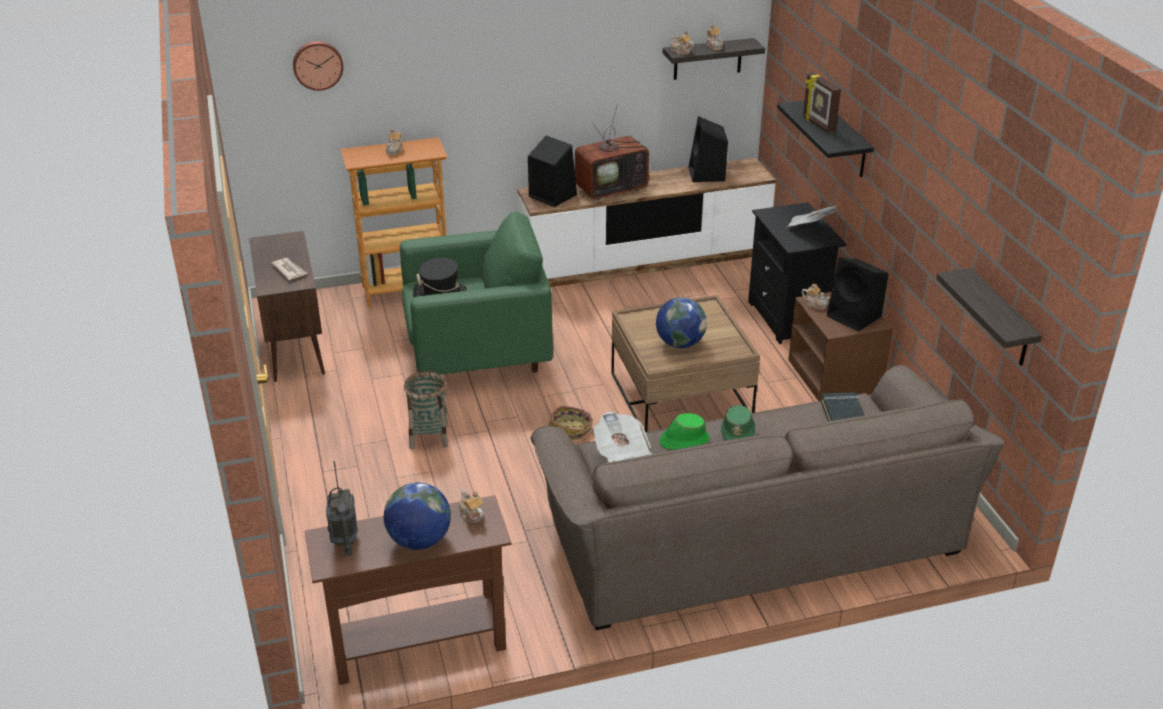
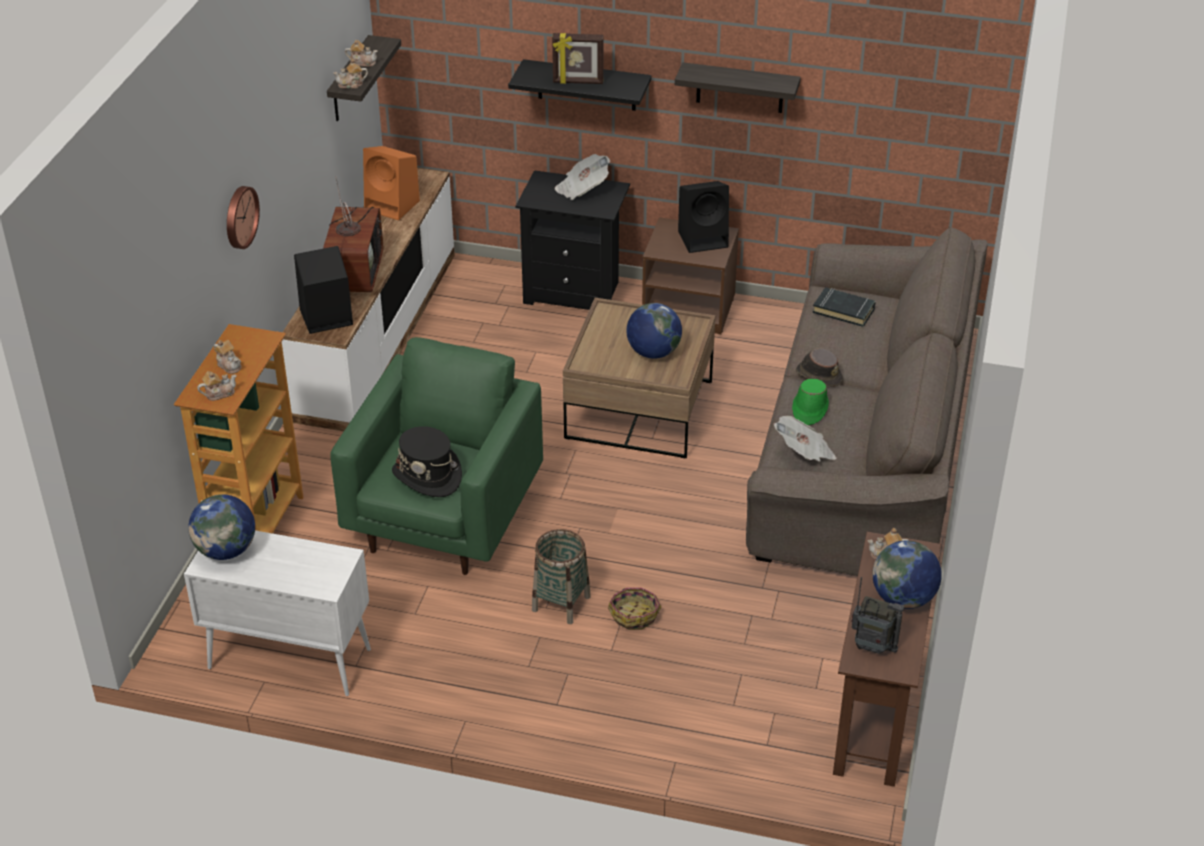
camera: 60 degrees left, 5 degrees up
brown cabinet [249,231,325,382] -> white cabinet [184,530,371,696]
newspaper [271,258,307,280] -> none
wall clock [293,41,344,91] -> wall clock moved to [227,186,260,249]
basket [548,406,593,440] -> basket moved to [608,588,661,630]
black speaker [689,116,728,182] -> orange speaker [363,146,420,220]
green hat [721,405,756,441] -> brown hat [796,348,843,387]
teapot [802,284,830,310] -> teapot moved to [197,371,237,401]
shelf [936,268,1042,366] -> shelf moved to [675,62,801,113]
none -> globe [188,494,255,560]

